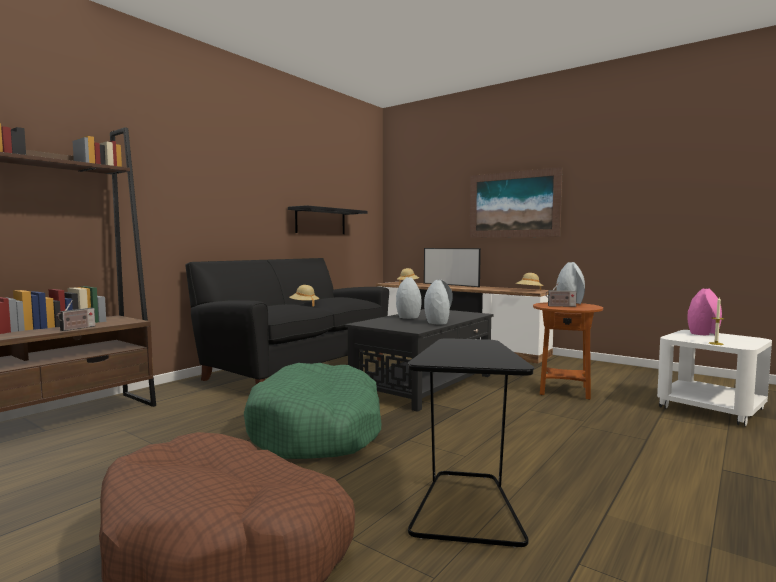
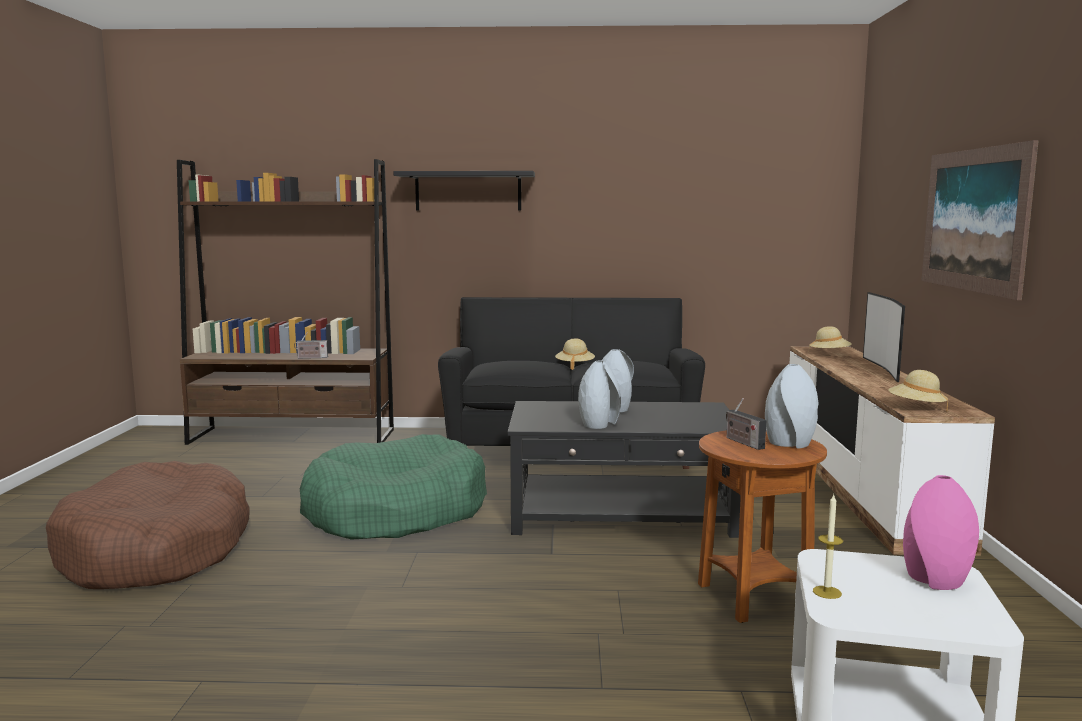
camera: 55 degrees right, 5 degrees up
black shelf [288,205,368,234] -> black shelf moved to [393,171,535,211]
black side table [408,338,534,548] -> none

